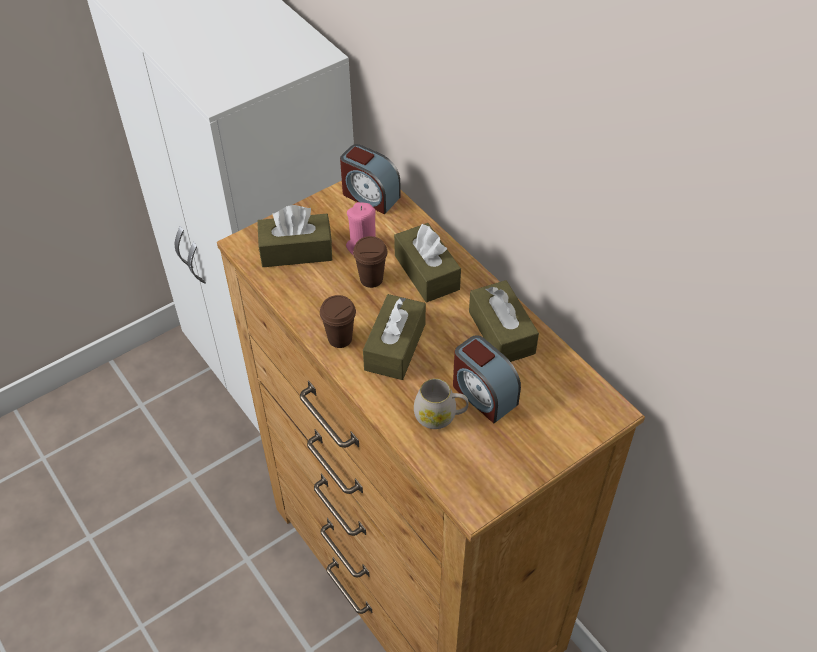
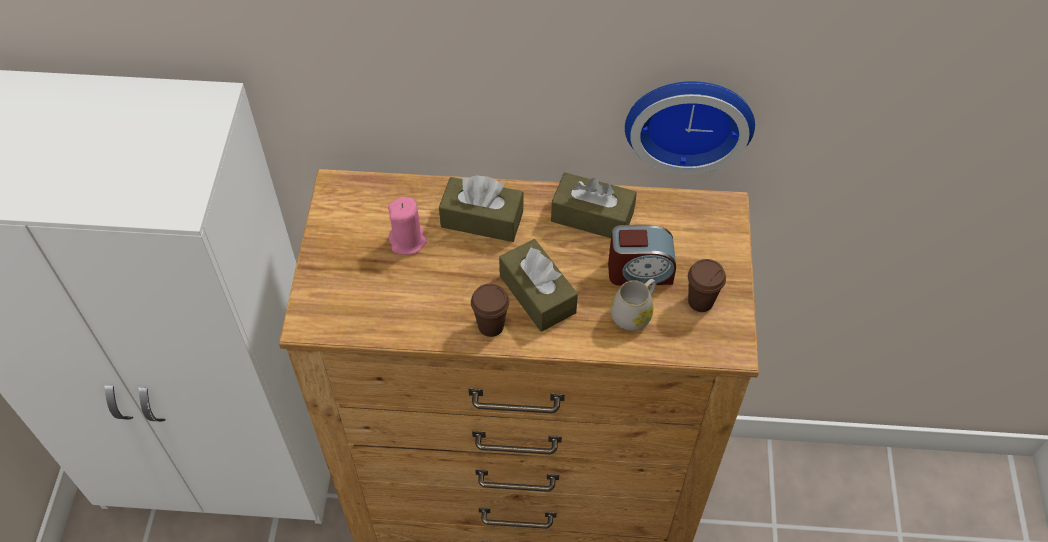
camera: 50 degrees left, 5 degrees up
brown tissue box [257,205,332,267] -> none
alarm clock [340,144,401,214] -> none
brown cup [353,236,388,288] -> brown cup moved to [688,259,726,312]
none -> wall clock [625,81,755,174]

